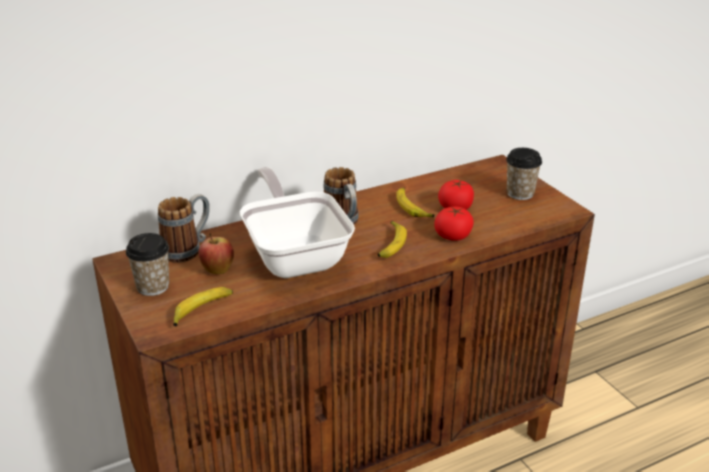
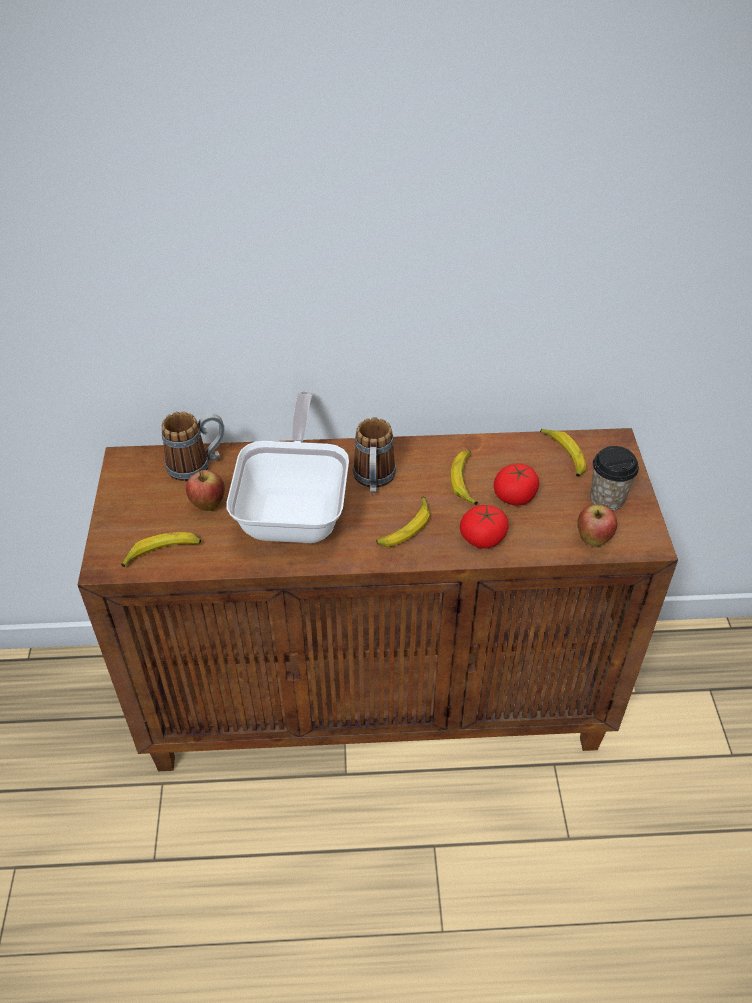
camera: 25 degrees right, 15 degrees up
cup [126,233,169,296] -> none
none -> banana [540,429,586,477]
none -> apple [577,504,617,547]

